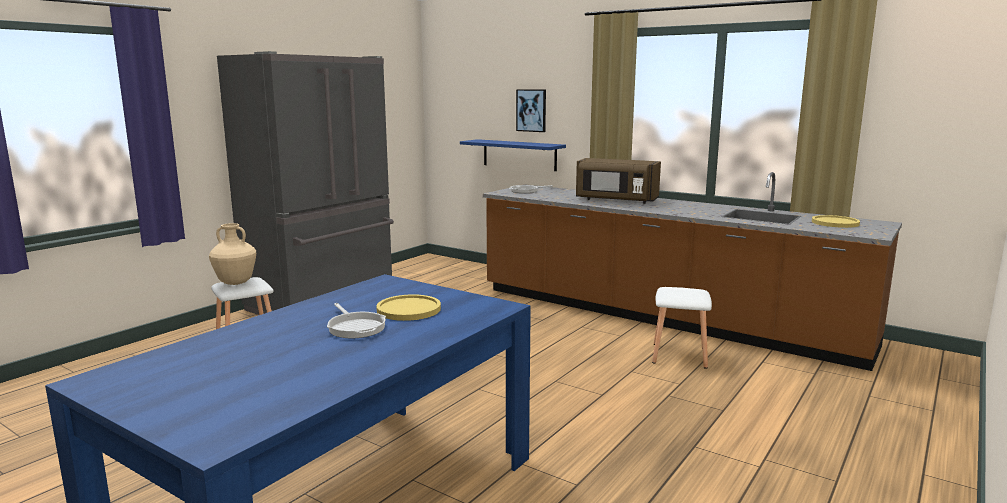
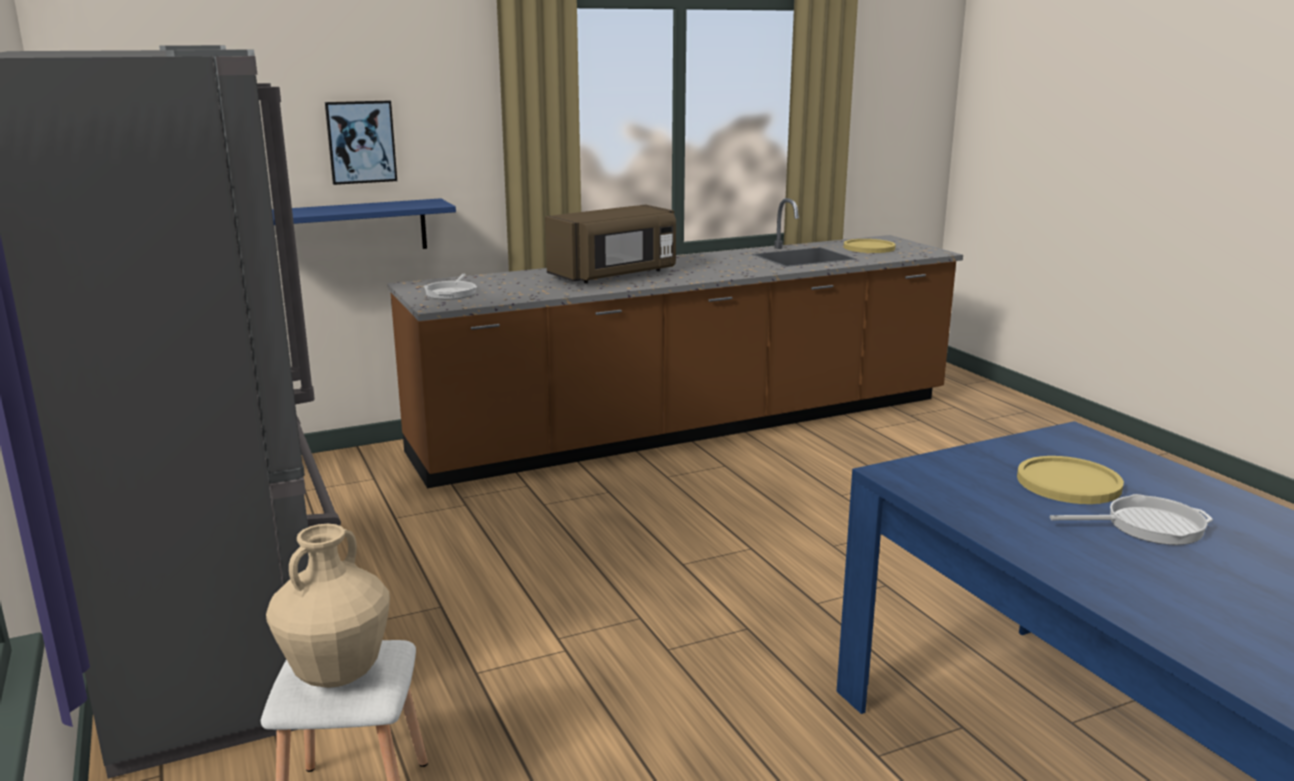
camera: 60 degrees left, 5 degrees up
white stool [652,287,712,369] -> none

